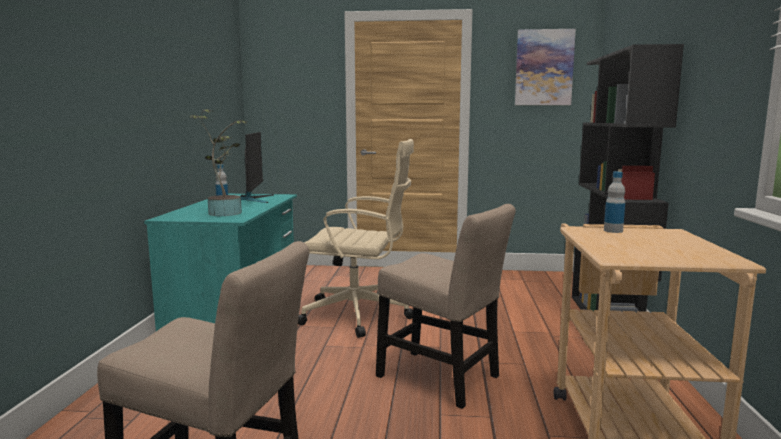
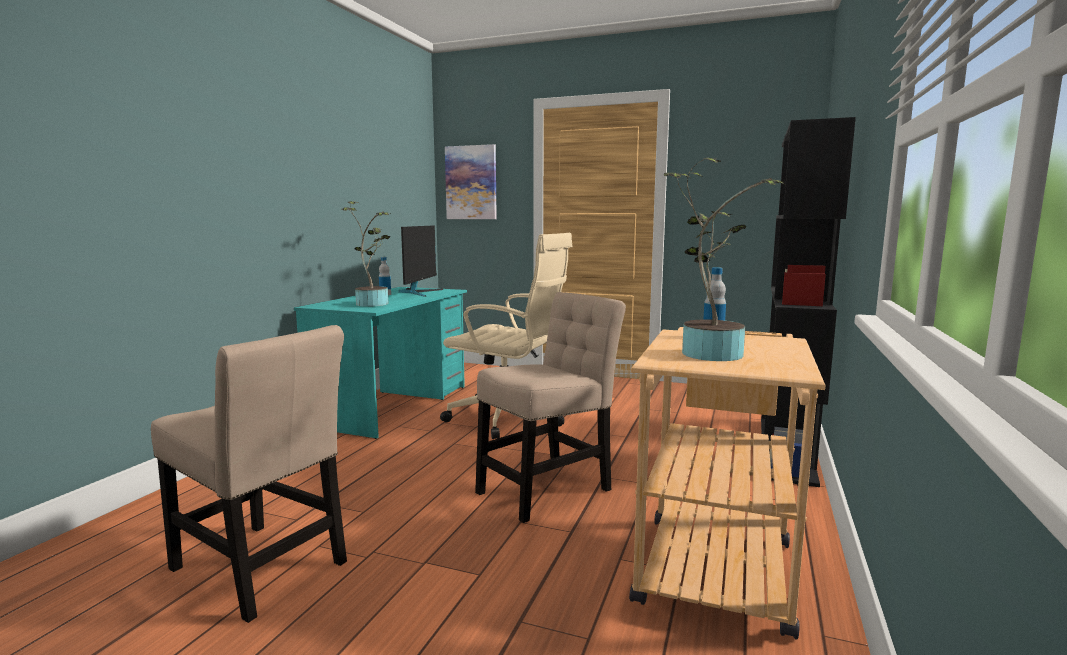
camera: 15 degrees right, 0 degrees up
beige chair [376,204,516,409] -> beige chair turned 90 degrees counterclockwise [475,292,626,523]
picture [515,29,576,105] -> picture moved to [445,144,497,219]
none -> potted plant [664,157,785,361]

